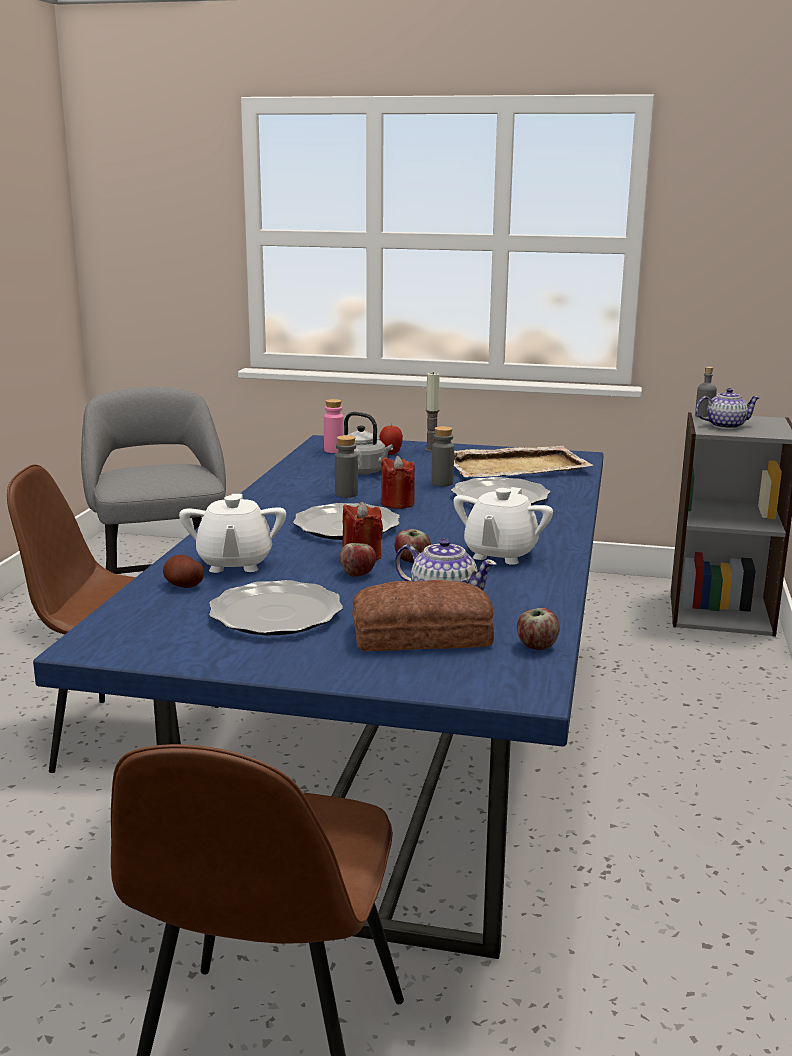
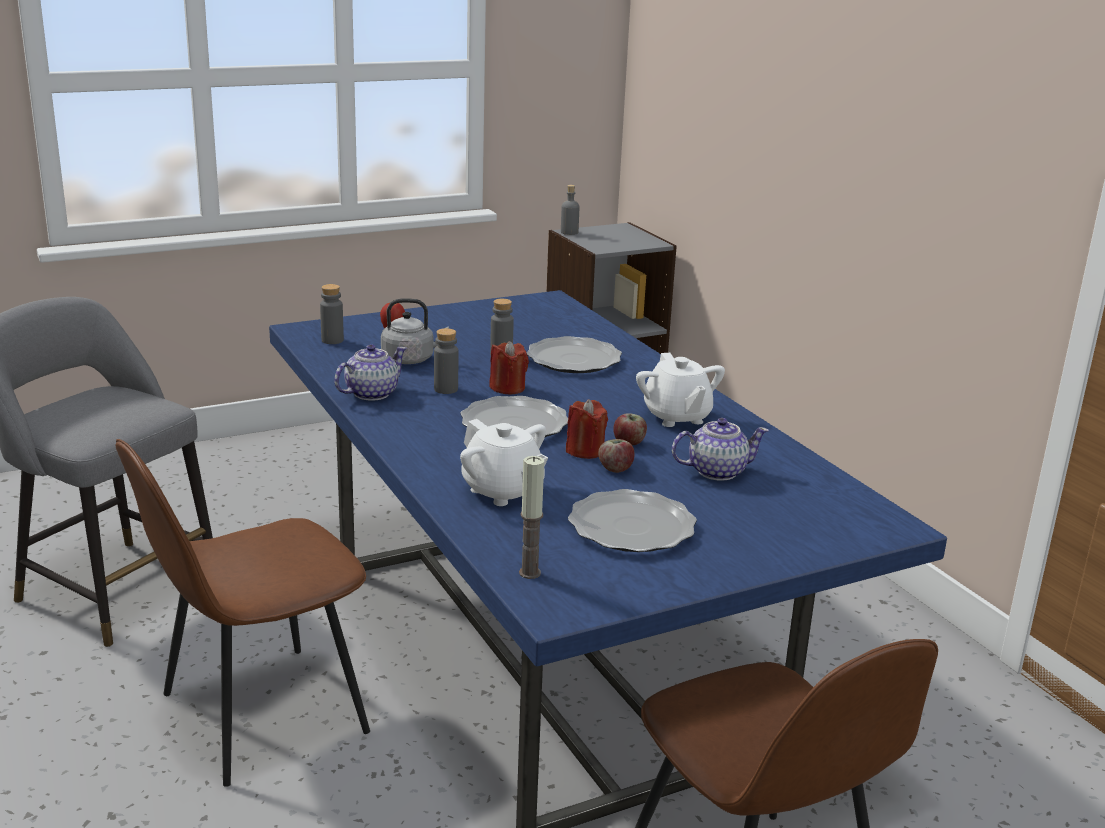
camera: 40 degrees left, 5 degrees up
potato [163,555,204,588] -> none
pink bottle [324,399,344,453] -> grey bottle [320,284,344,344]
bread [352,580,494,651] -> none
candle [425,372,440,452] -> candle moved to [519,456,544,579]
beige tray [454,445,593,477] -> none
apple [517,608,560,650] -> none
teapot [696,388,760,429] -> teapot moved to [334,344,407,401]

